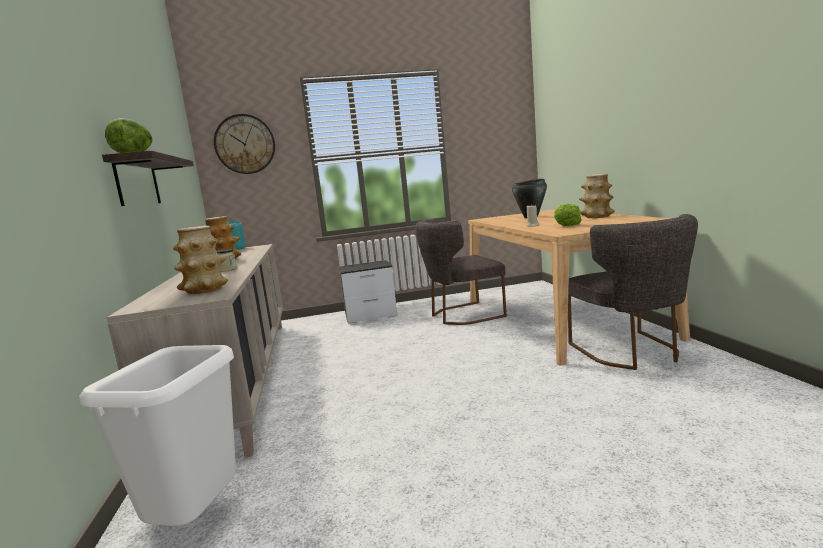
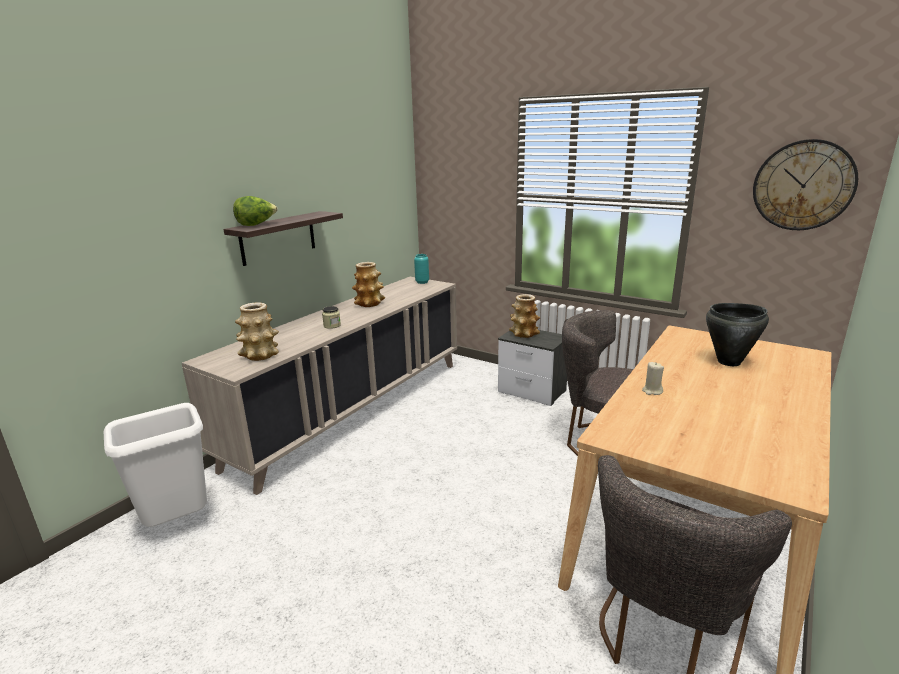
camera: 45 degrees right, 10 degrees up
wall clock [214,114,275,174] -> wall clock moved to [753,139,858,230]
lettuce [554,204,582,226] -> none
vase [579,174,615,218] -> vase moved to [509,294,540,338]

